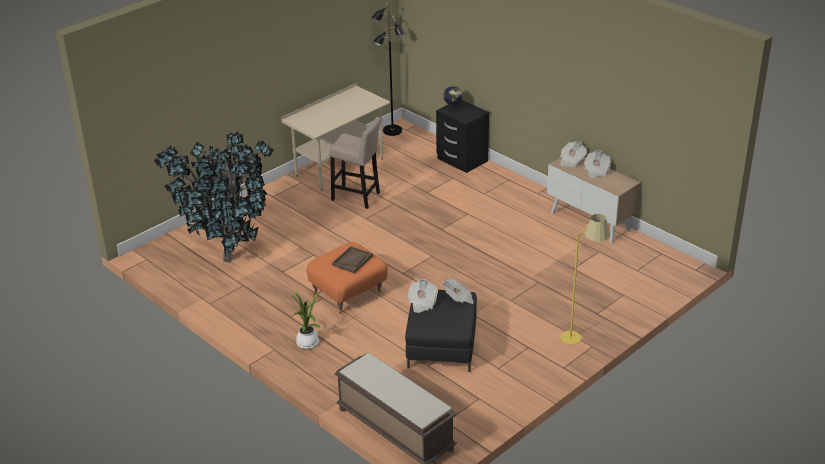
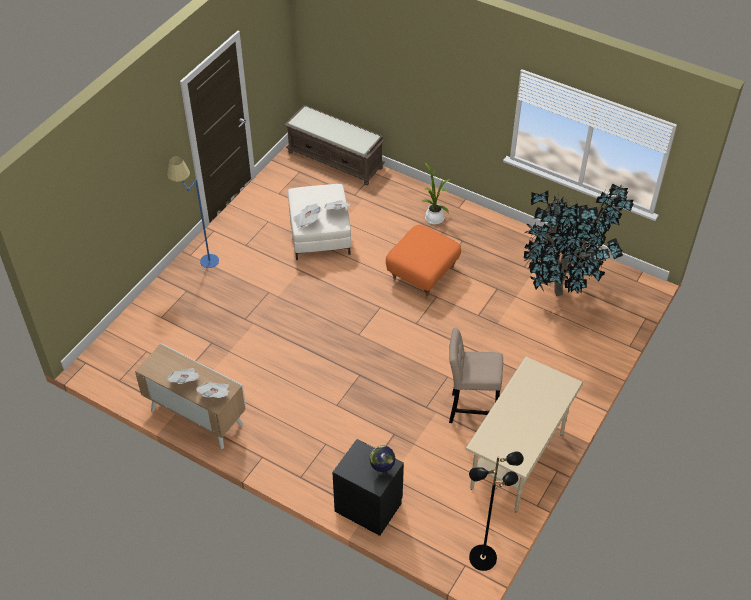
camera: 165 degrees right, 15 degrees up
brown tray [332,246,373,273] -> none
black ottoman [405,290,477,372] -> white ottoman [288,184,351,260]
yellow floor lamp [560,214,610,345] -> blue floor lamp [167,156,219,268]

